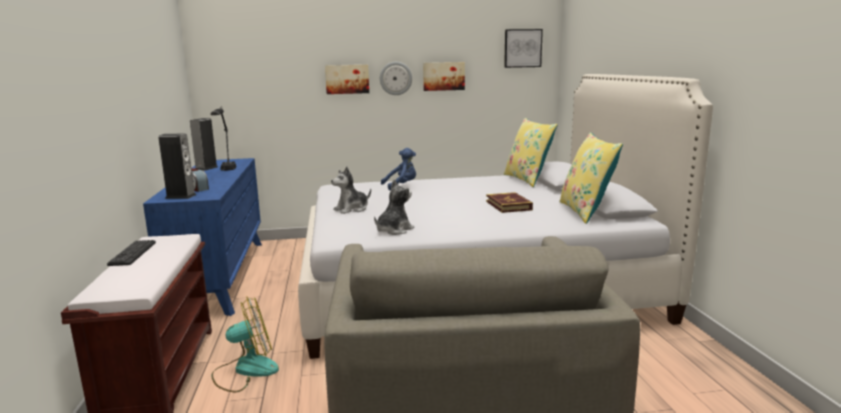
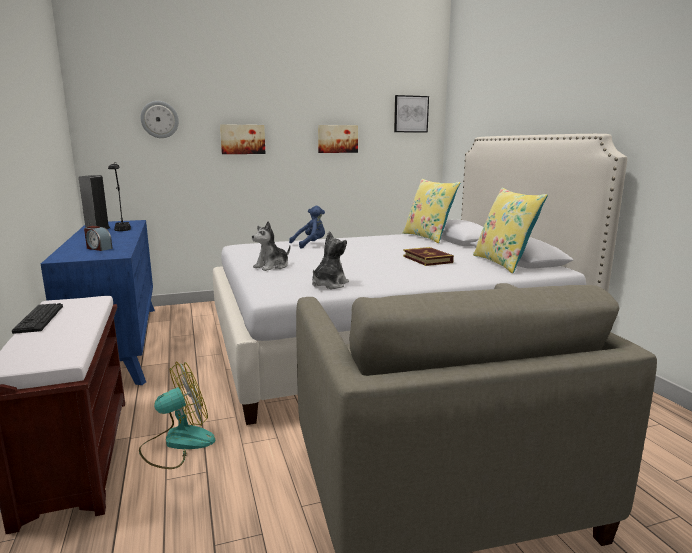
camera: 10 degrees left, 0 degrees up
speaker [158,134,197,199] -> none
wall clock [380,62,412,95] -> wall clock moved to [141,101,179,138]

